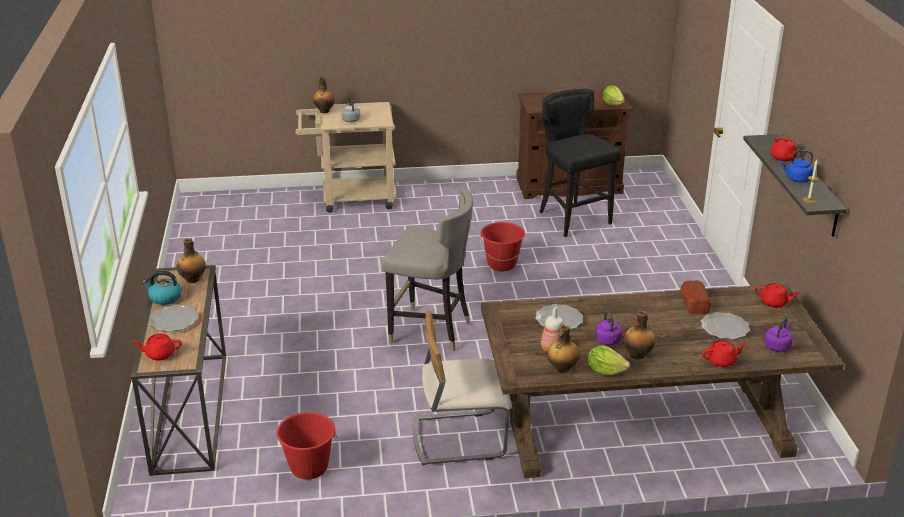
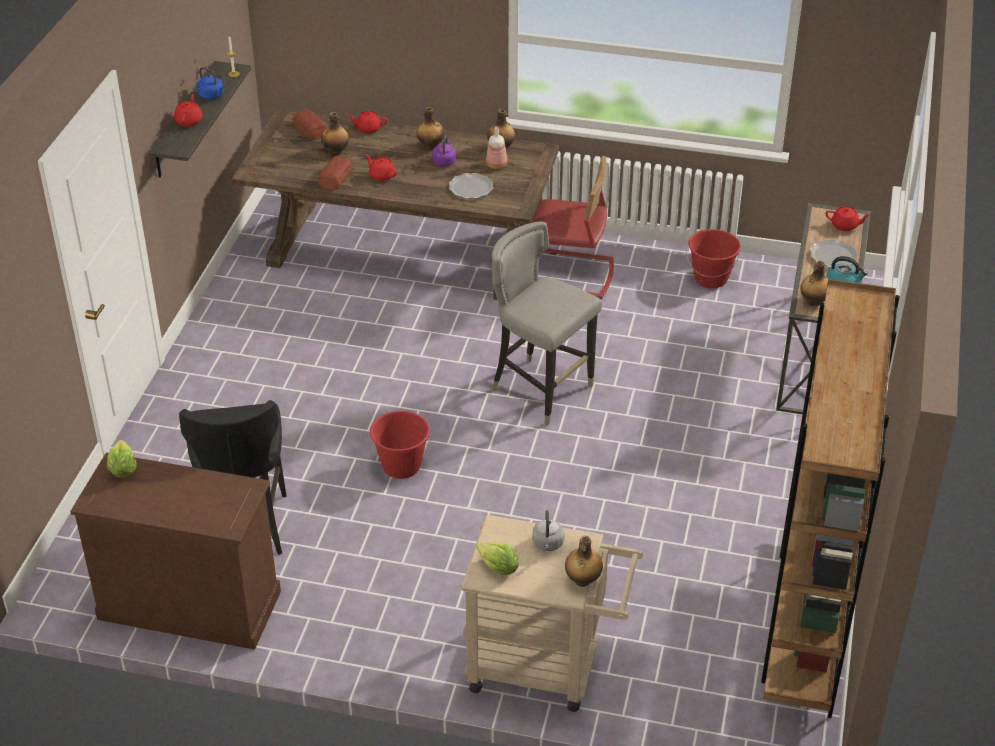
camera: 160 degrees left, 10 degrees up
beige chair [413,310,512,465] -> red chair [531,156,614,299]
lettuce [588,345,630,375] -> lettuce moved to [476,542,519,575]
plate [701,312,750,339] -> bottle [321,112,349,156]
red teapot [755,283,800,308] -> red teapot moved to [365,154,397,181]
purple kettle [764,318,793,352] -> bread [293,109,327,140]
none -> brown bookcase [761,279,900,718]

